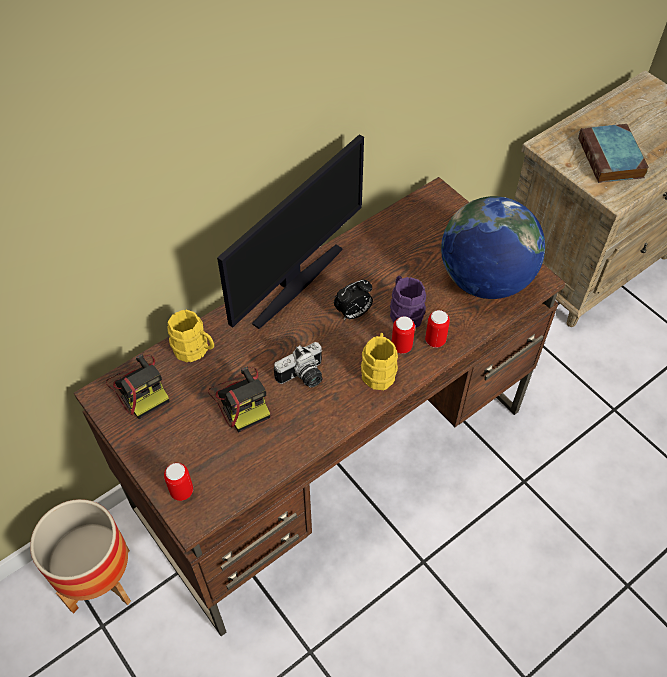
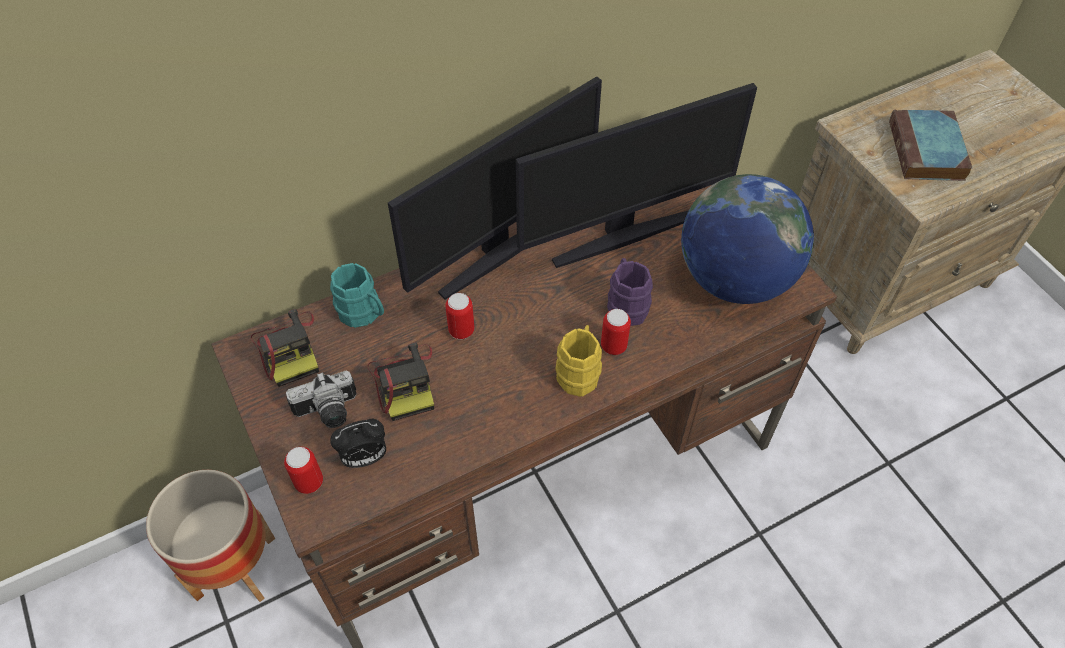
camera: 10 degrees right, 0 degrees up
yellow mug [167,310,214,363] -> turquoise mug [330,263,384,328]
camera [274,342,323,388] -> camera moved to [286,371,357,428]
alarm clock [334,280,373,319] -> alarm clock moved to [330,419,386,468]
can [425,310,450,348] -> can moved to [445,293,475,339]
none -> monitor [516,83,757,268]

